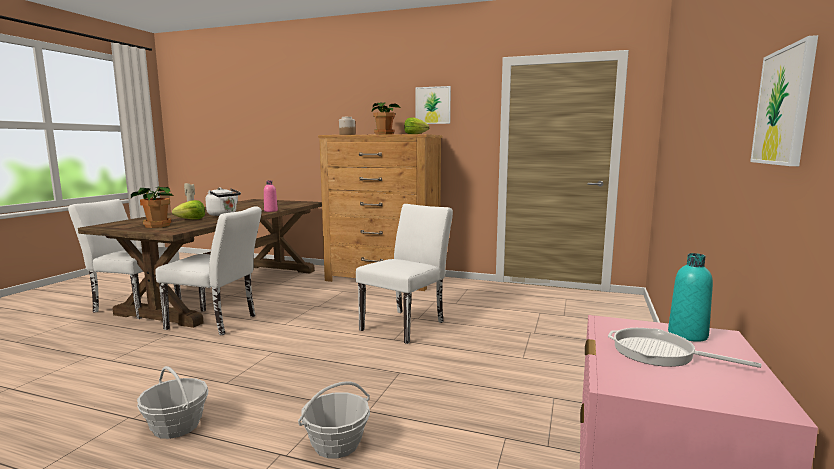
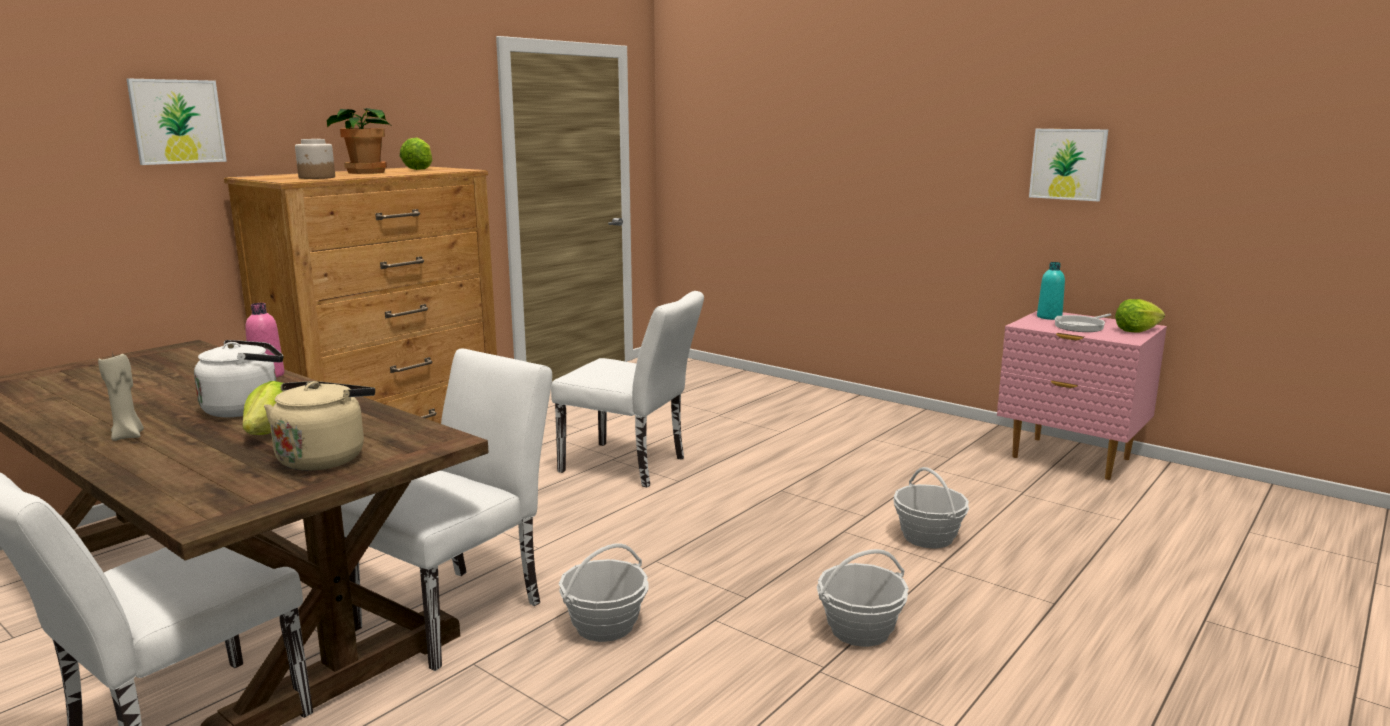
camera: 70 degrees left, 5 degrees up
potted plant [131,187,175,228] -> beige kettle [264,381,375,471]
white chair [356,204,453,344] -> white chair turned 150 degrees clockwise [551,291,704,487]
picture [416,86,451,124] -> picture moved to [126,79,227,165]
none -> basket [559,543,649,642]
none -> lettuce [1115,299,1165,333]

